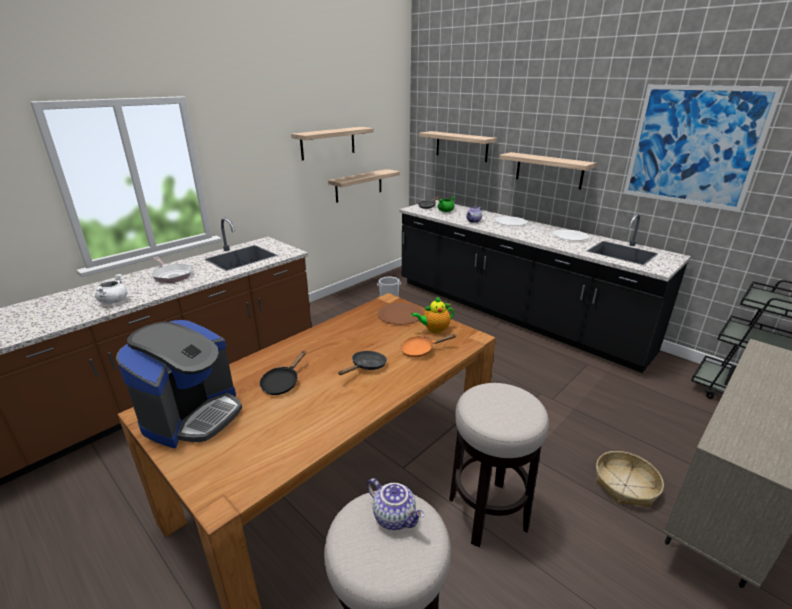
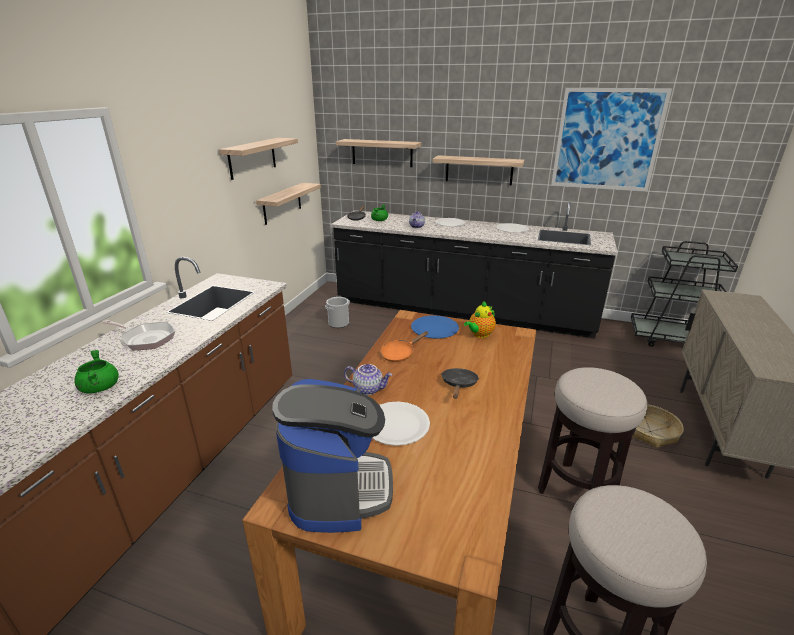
camera: 25 degrees left, 0 degrees up
white cooking pot [95,274,127,304] -> green cooking pot [74,350,119,393]
black frying pan [260,351,306,395] -> white plate [372,402,430,446]
teapot [367,478,424,530] -> teapot moved to [344,364,392,395]
brown plate [377,302,423,325] -> blue plate [411,315,459,339]
orange frying pan [400,334,456,357] -> orange frying pan moved to [381,331,428,362]

